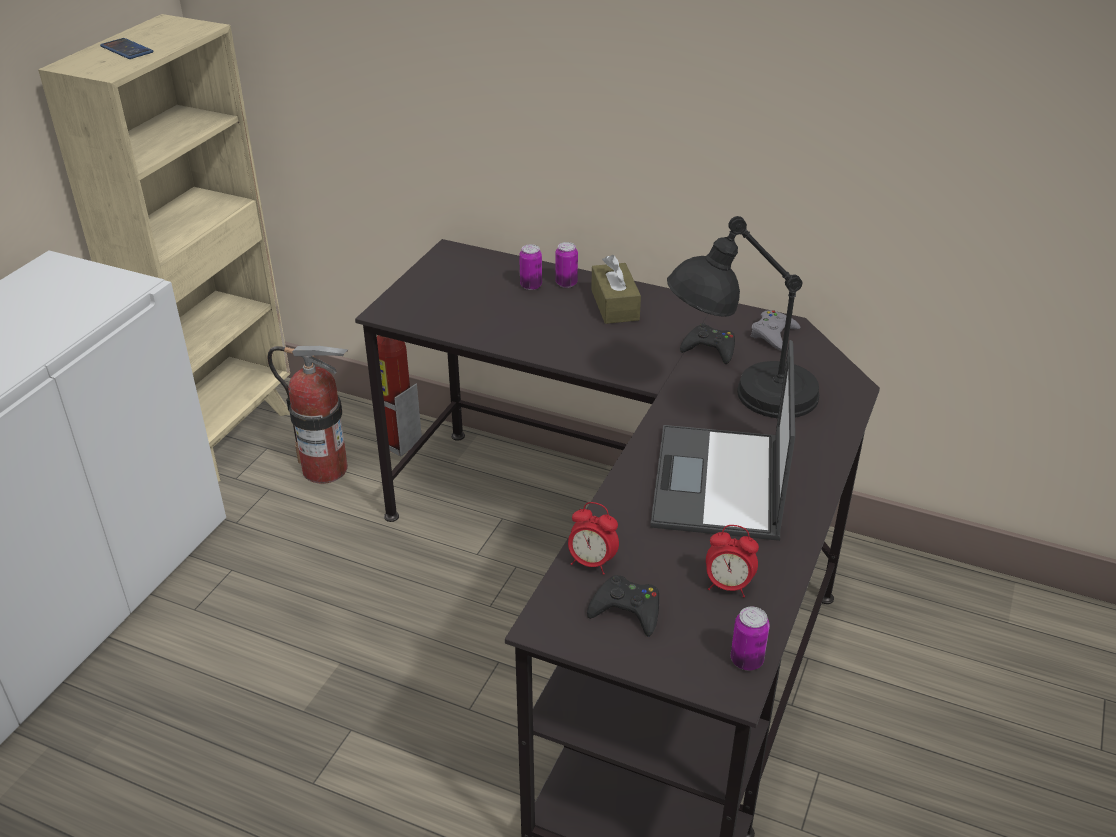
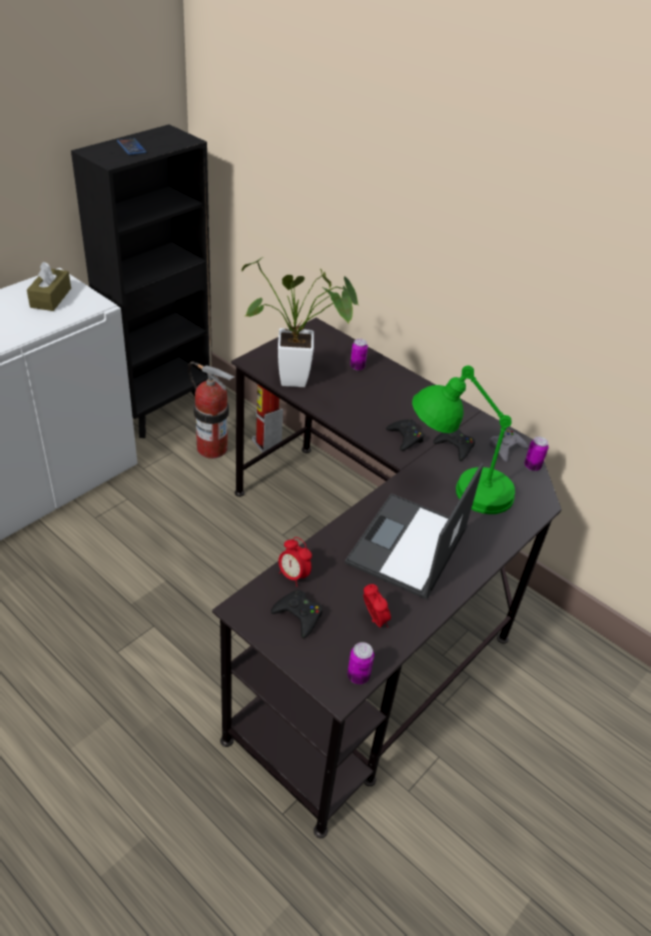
camera: 15 degrees right, 5 degrees up
beige bookcase [38,14,290,482] -> black bookcase [71,124,212,438]
can [556,242,578,288] -> can moved to [524,437,549,471]
brown tissue box [591,255,641,324] -> brown tissue box moved to [27,262,71,311]
black table lamp [667,216,819,419] -> green table lamp [412,366,515,514]
alarm clock [706,525,759,597] -> alarm clock turned 150 degrees counterclockwise [363,584,391,628]
none -> potted plant [242,257,359,387]
none -> black game controller [386,419,424,451]

